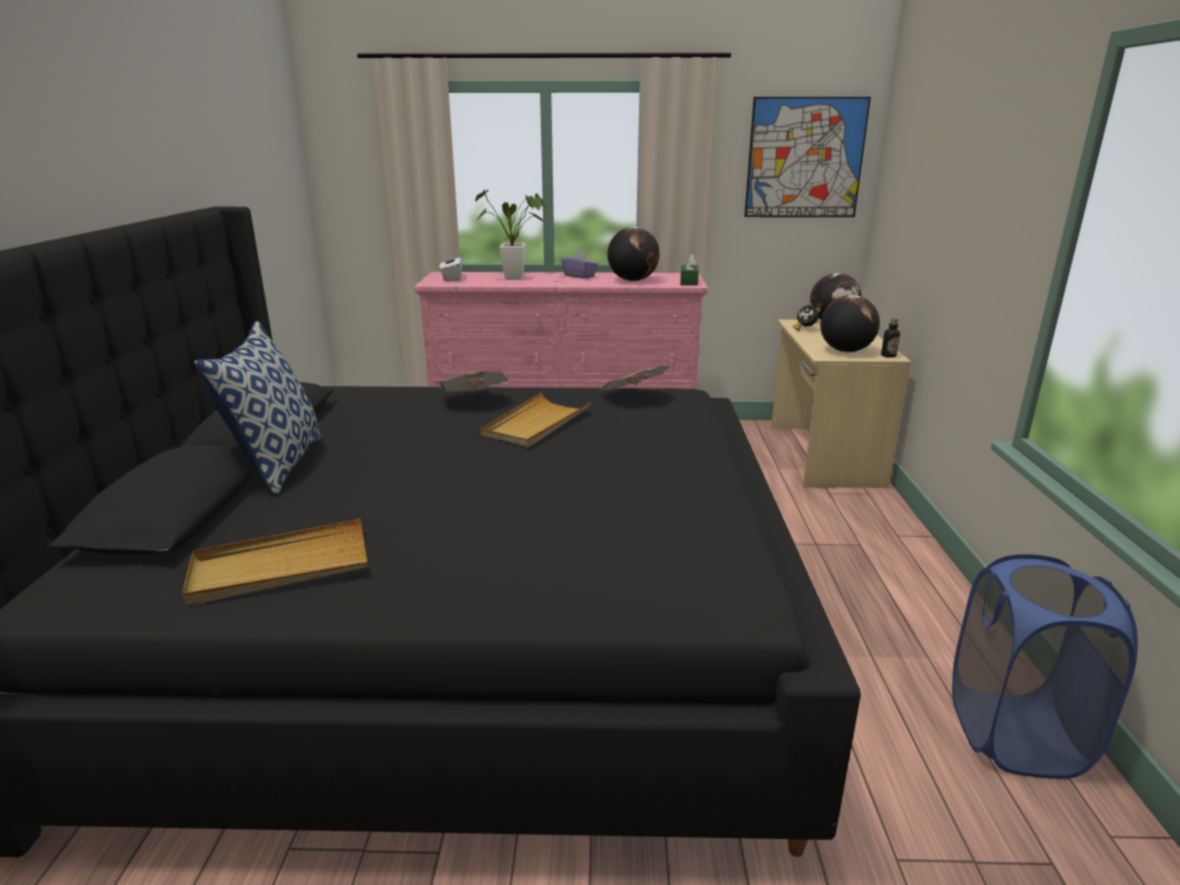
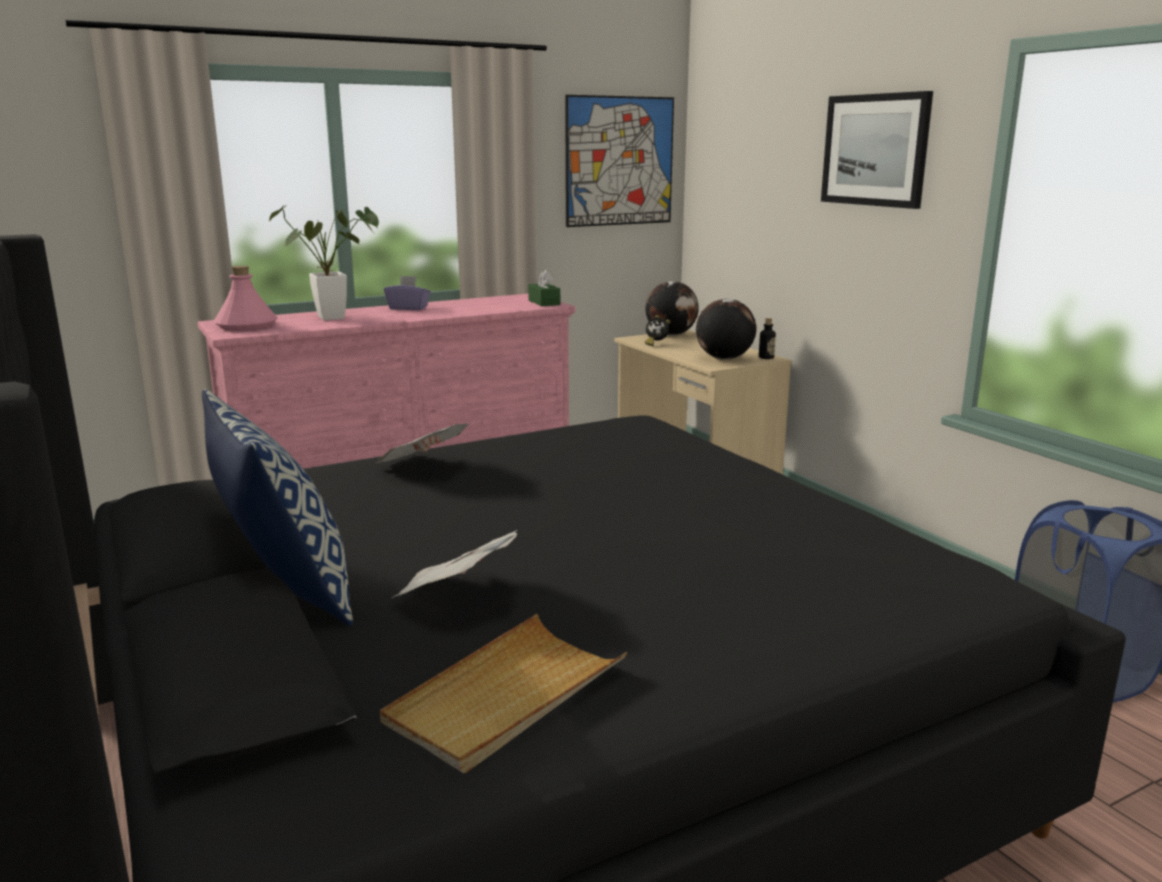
camera: 30 degrees left, 5 degrees down
white tissue box [440,252,462,281] -> pink bottle [213,266,278,331]
beige tray [481,393,591,447] -> none
newspaper [598,366,670,391] -> newspaper moved to [392,530,517,598]
globe [607,227,660,281] -> none
none -> picture [821,91,933,209]

